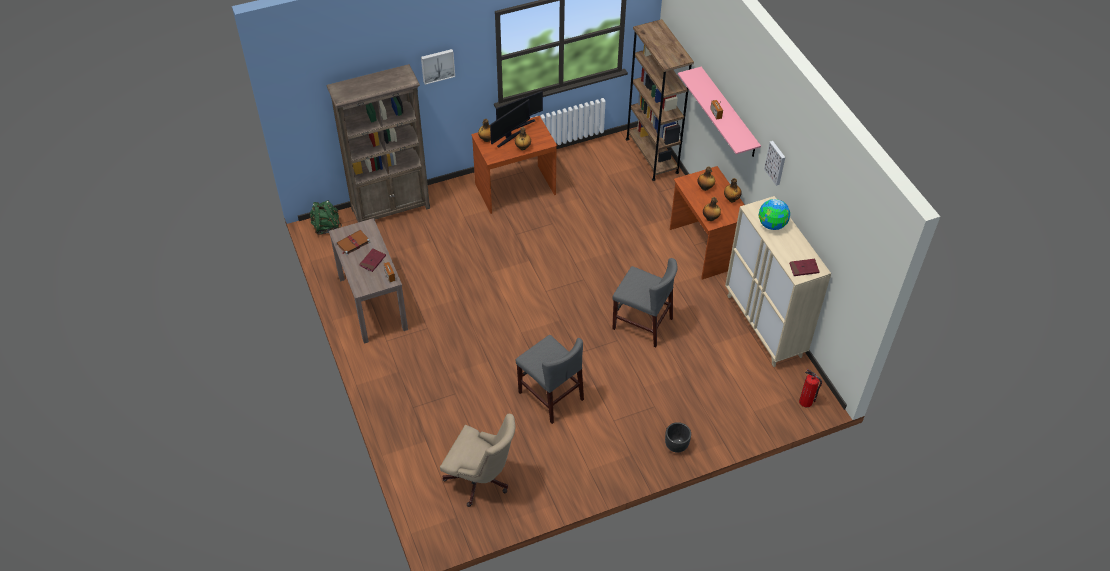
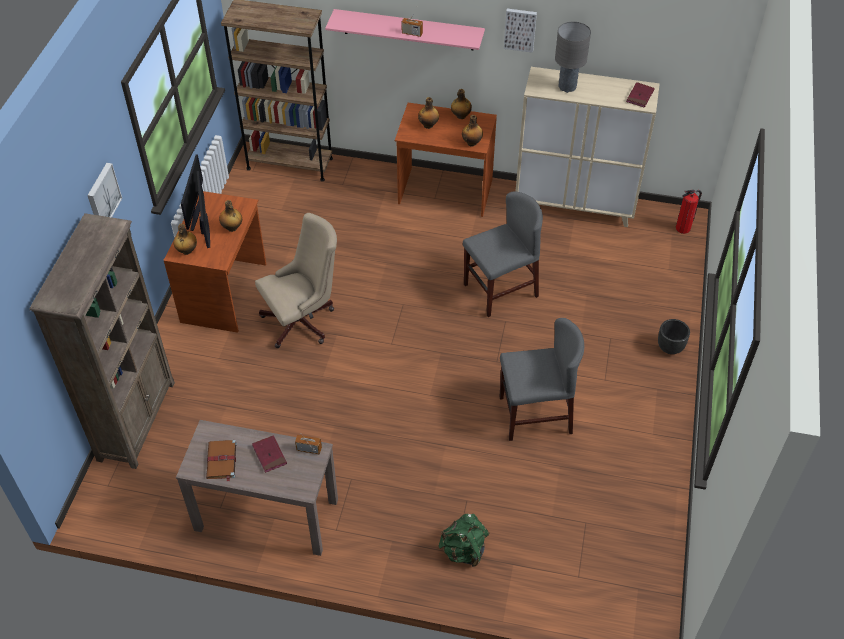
camera: 55 degrees left, 0 degrees up
green backpack [310,200,342,235] -> green backpack moved to [438,514,489,567]
beige office chair [440,414,515,507] -> beige office chair moved to [255,213,337,348]
globe [759,199,790,230] -> grey table lamp [555,22,591,93]

